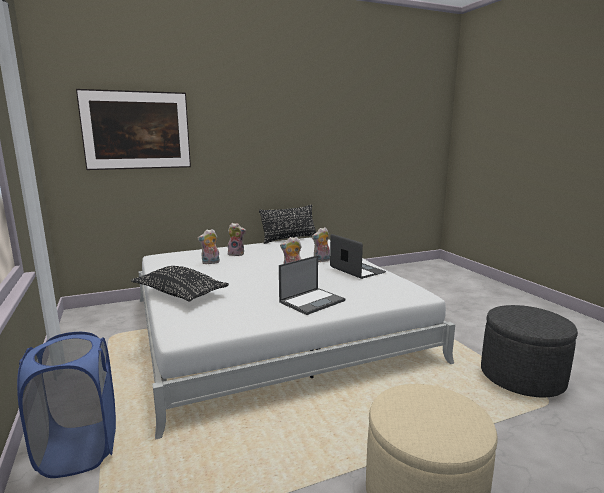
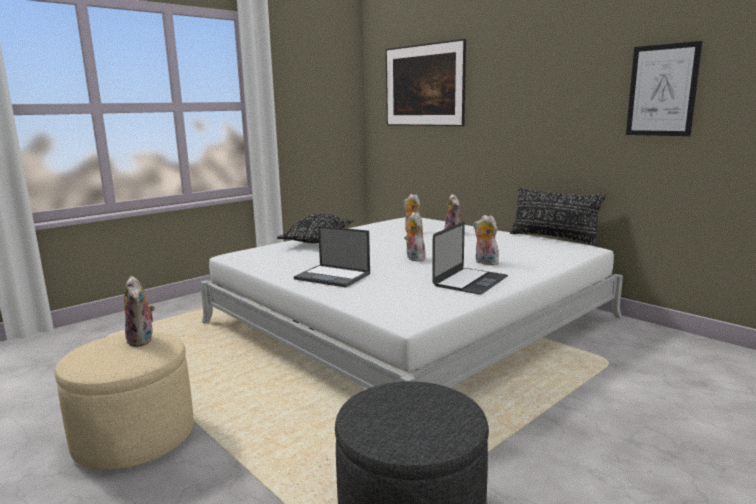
camera: 70 degrees right, 0 degrees up
blue laundry basket [17,332,116,478] -> none
none -> plush toy [124,276,155,347]
none -> picture [626,41,702,136]

